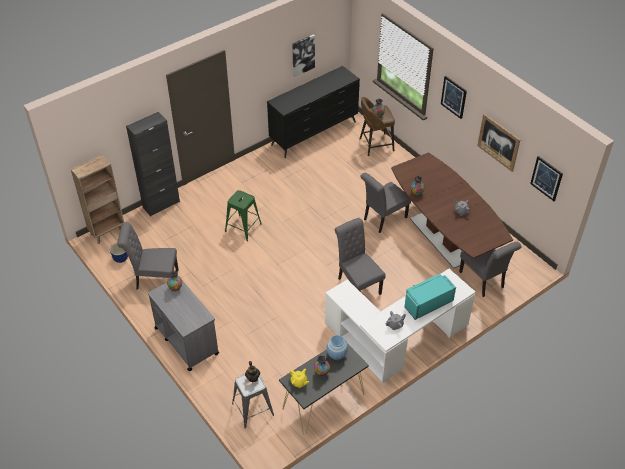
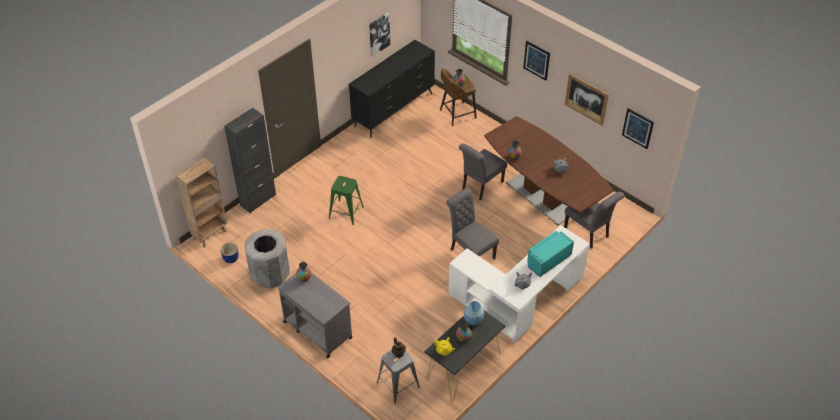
camera: 10 degrees left, 0 degrees up
grey chair [117,222,178,290] -> grey trash can [245,229,290,289]

